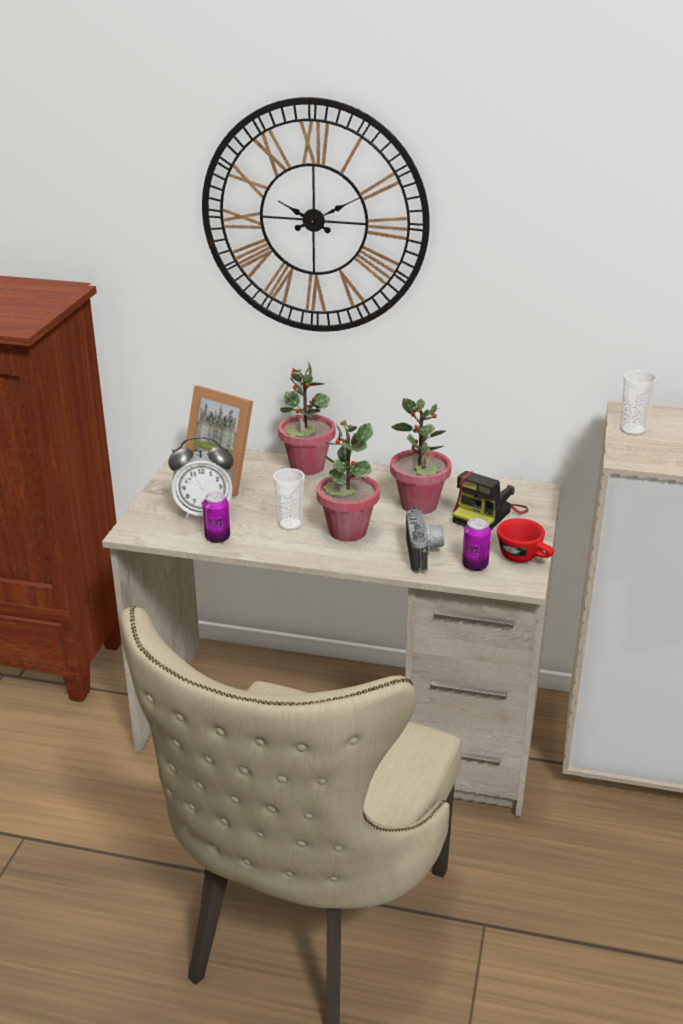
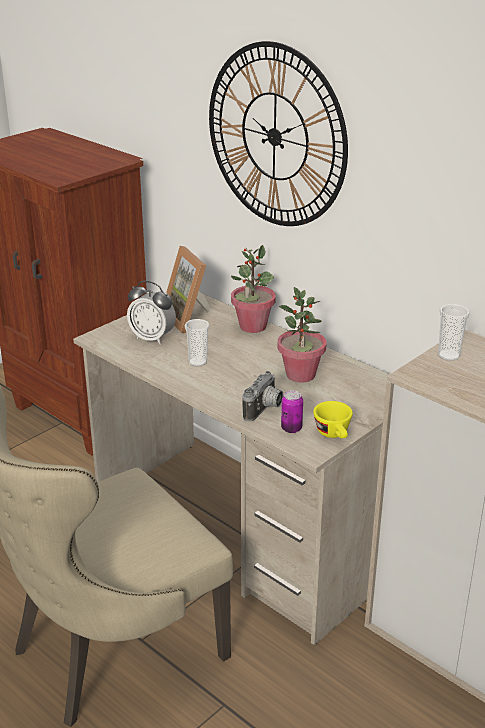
camera: 30 degrees right, 0 degrees up
can [203,492,230,543] -> none
potted plant [317,420,380,542] -> none
camera [453,471,528,530] -> none
red cup [497,518,554,563] -> yellow cup [313,401,353,438]

